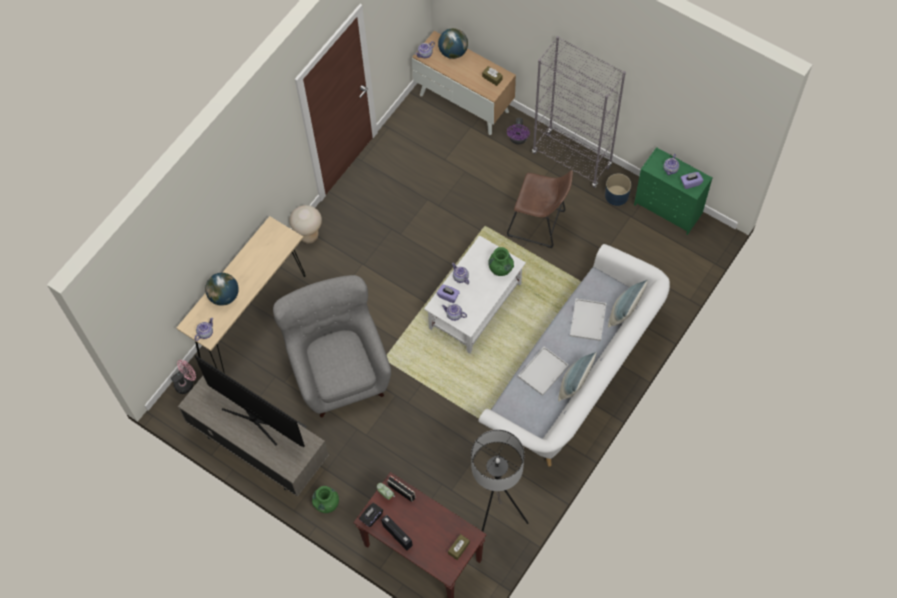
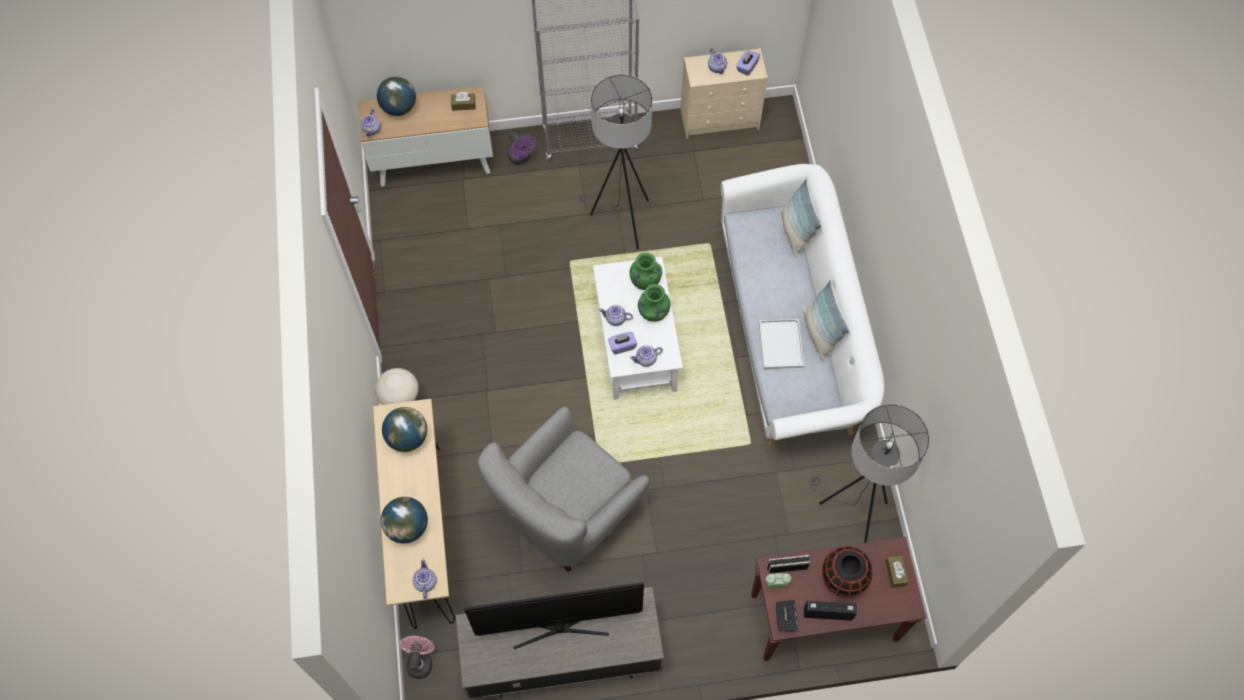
camera: 45 degrees left, 0 degrees up
grey armchair [273,275,391,417] -> grey armchair turned 75 degrees counterclockwise [478,406,650,572]
green vase [312,486,339,513] -> green vase moved to [638,284,670,322]
brown stool [507,170,573,248] -> grey floor lamp [578,74,652,250]
white tray [570,298,606,341] -> none
blue planter [605,173,631,206] -> none
green dresser [634,147,713,235] -> beige dresser [681,48,768,139]
none -> globe [382,407,427,452]
none -> black vase [822,546,873,597]

